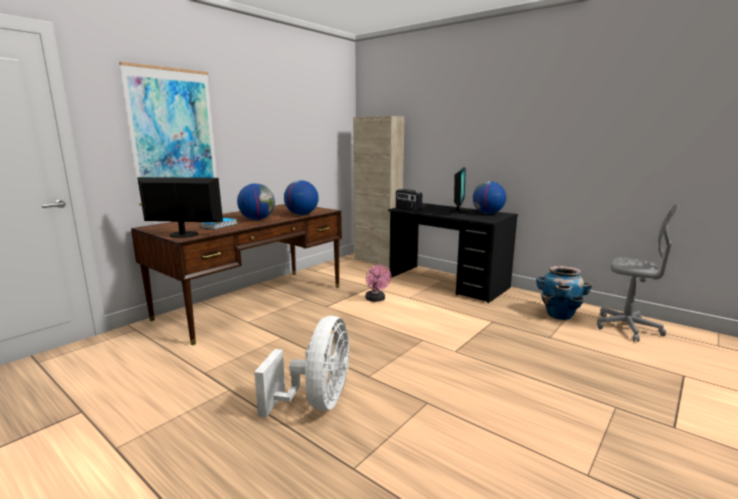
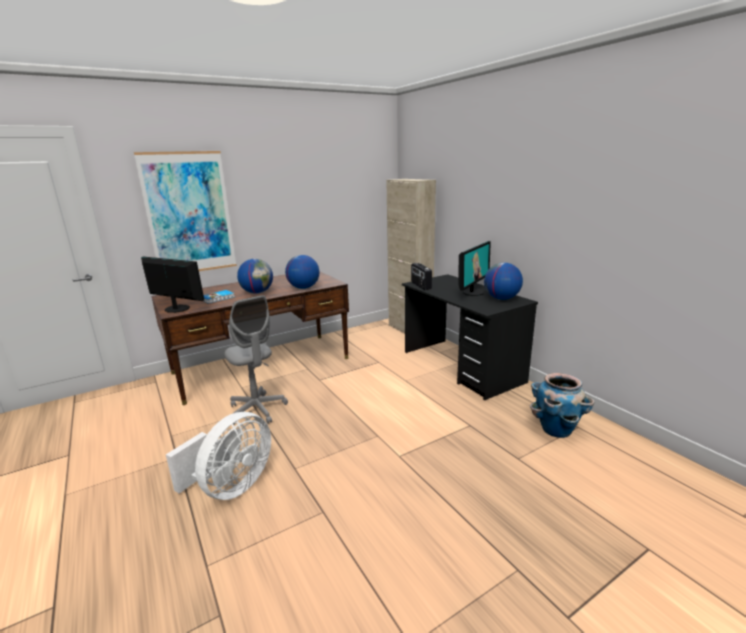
camera: 20 degrees right, 5 degrees up
pink fan [365,265,391,302] -> none
grey office chair [597,204,679,342] -> grey office chair moved to [225,295,288,425]

